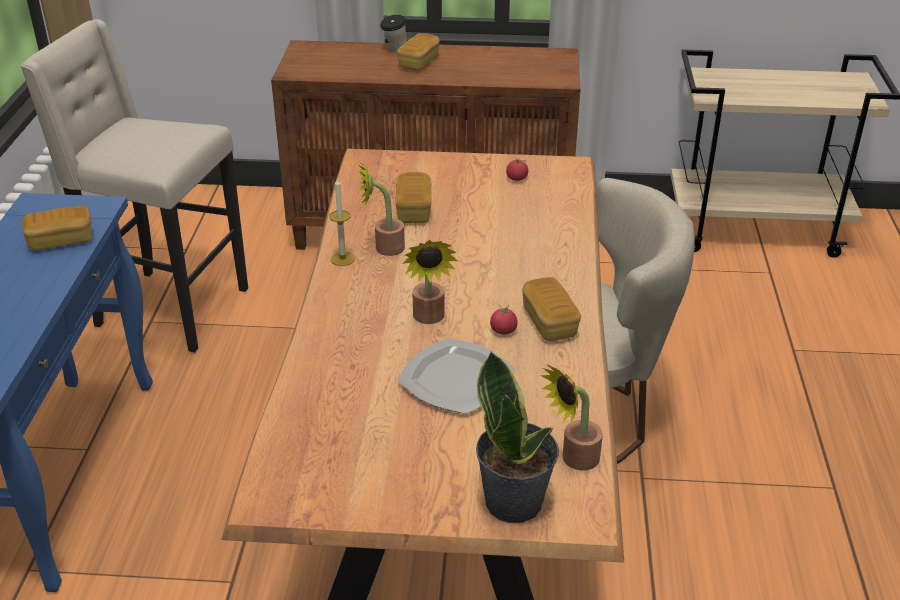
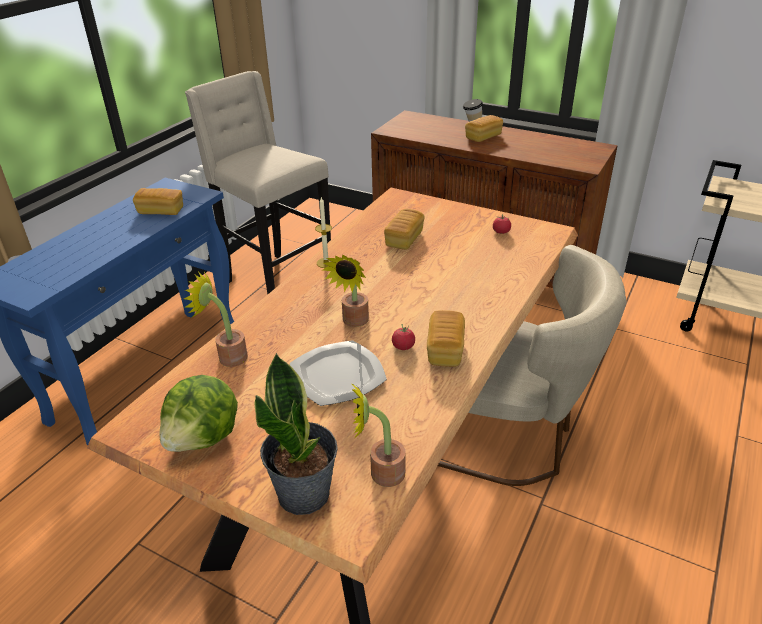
camera: 25 degrees right, 0 degrees up
potted plant [359,162,405,256] -> potted plant moved to [184,272,248,367]
none -> lettuce [160,375,238,452]

